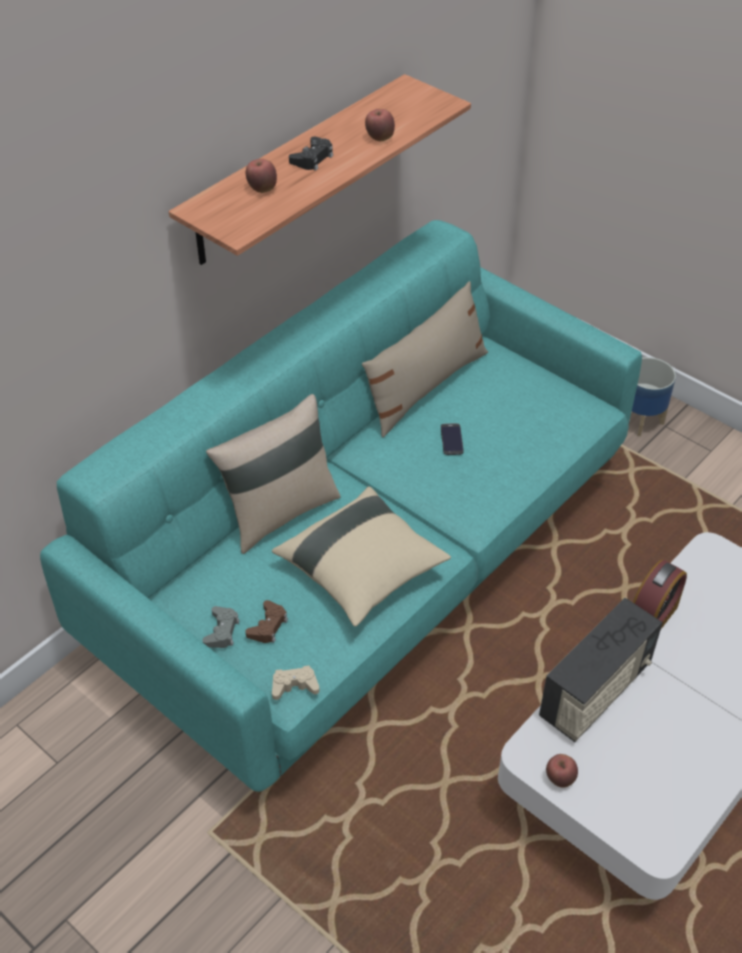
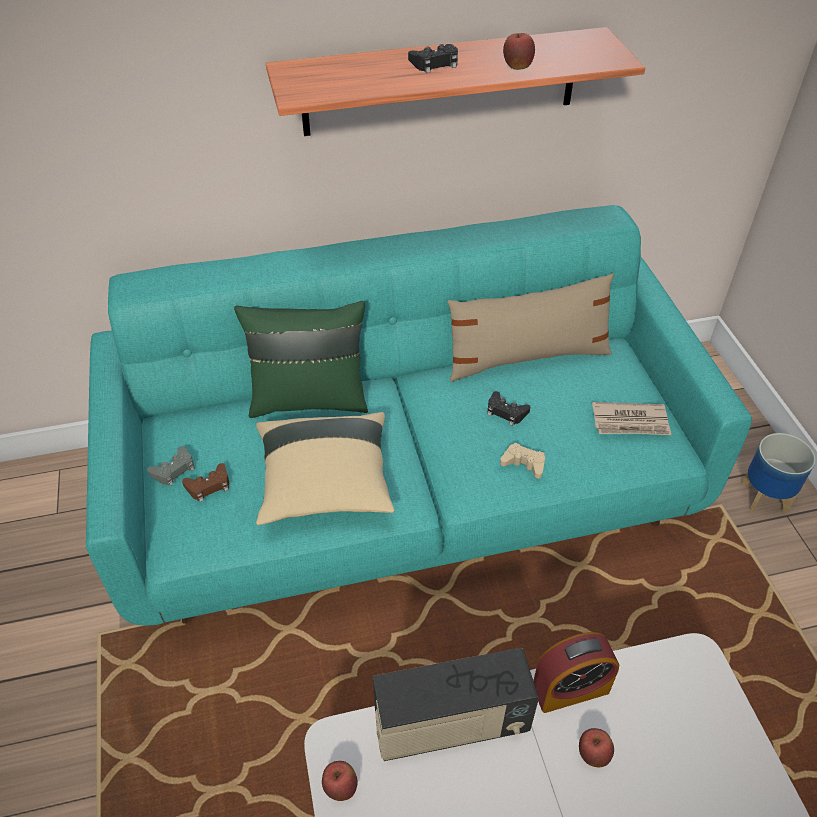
camera: 35 degrees right, 0 degrees up
beige pillow [206,394,341,554] -> green pillow [234,301,368,418]
apple [246,158,277,193] -> apple moved to [579,728,614,767]
beige game controller [272,666,320,700] -> beige game controller moved to [500,443,545,479]
phone [441,423,464,455] -> black game controller [488,391,530,426]
none -> newspaper [592,402,671,435]

